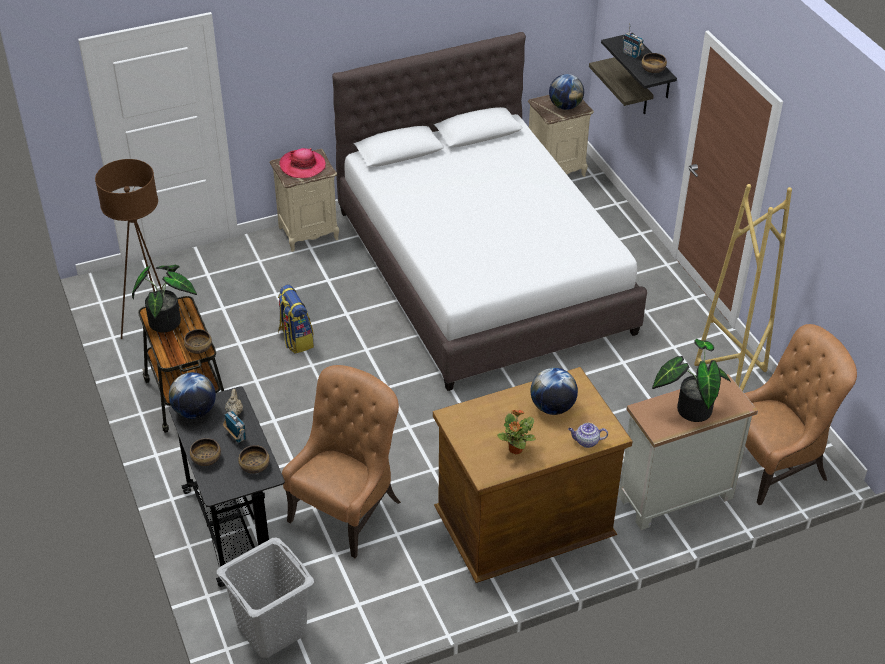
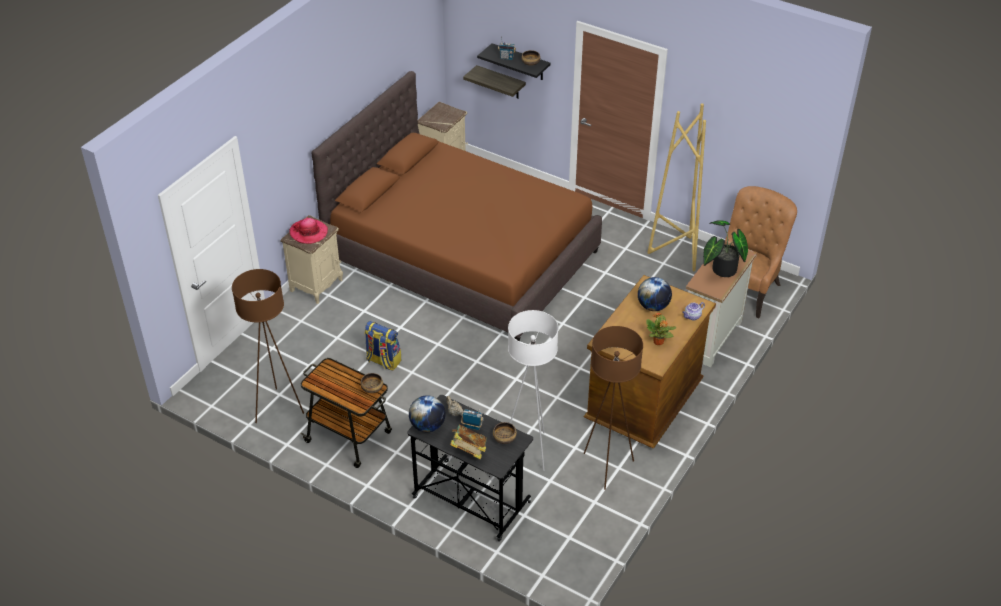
camera: 35 degrees left, 0 degrees up
potted plant [132,265,197,332] -> none
bowl [190,438,221,466] -> book [450,425,487,459]
grey laundry basket [217,537,314,658] -> none
brown chair [282,365,401,558] -> white floor lamp [508,310,558,471]
white bed [332,32,647,391] -> brown bed [312,71,602,341]
globe [549,74,584,110] -> none
none -> brown floor lamp [584,326,643,490]

